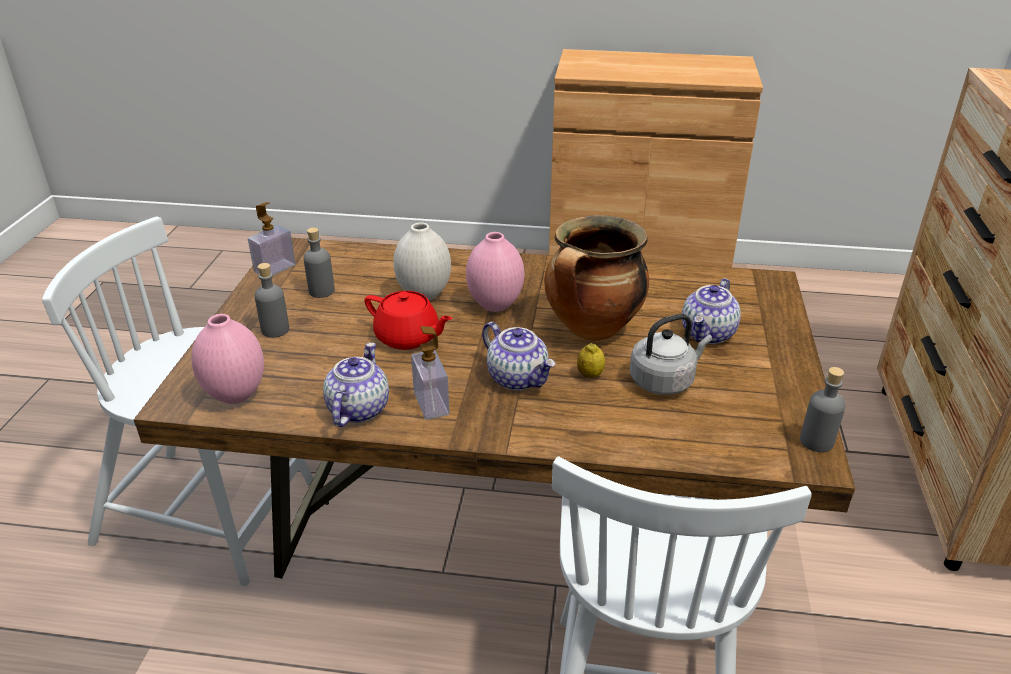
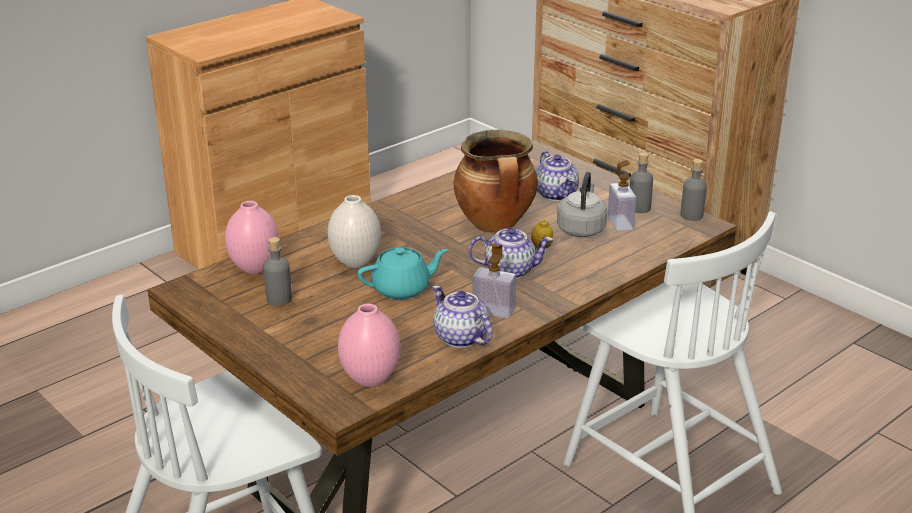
camera: 50 degrees left, 5 degrees down
soap dispenser [248,202,295,275] -> soap dispenser moved to [608,160,636,231]
grey bottle [255,263,289,338] -> grey bottle moved to [630,152,653,213]
red teapot [365,291,453,350] -> turquoise teapot [357,248,448,299]
pink vase [466,232,524,312] -> pink vase moved to [225,201,279,274]

